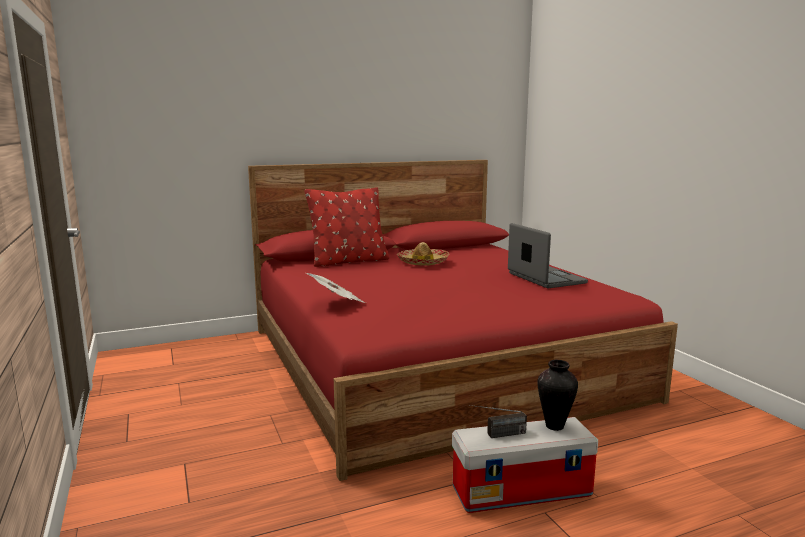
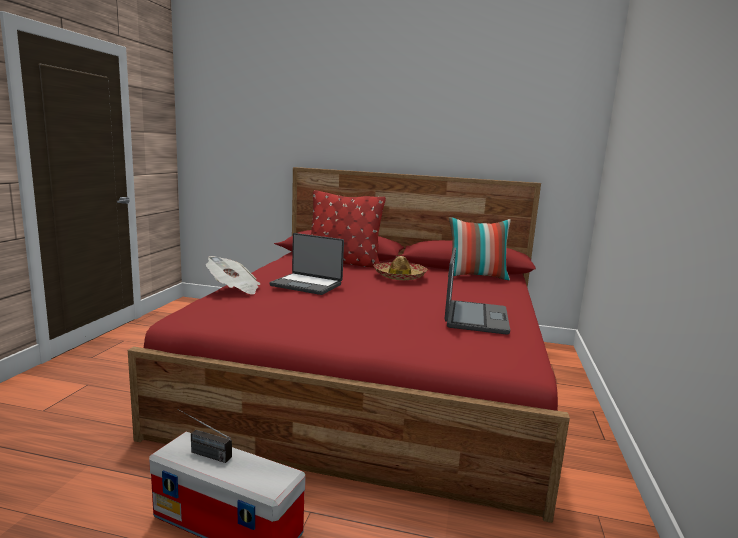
camera: 35 degrees right, 0 degrees up
vase [537,360,578,431] -> none
none -> laptop [270,233,344,295]
none -> pillow [448,217,511,280]

